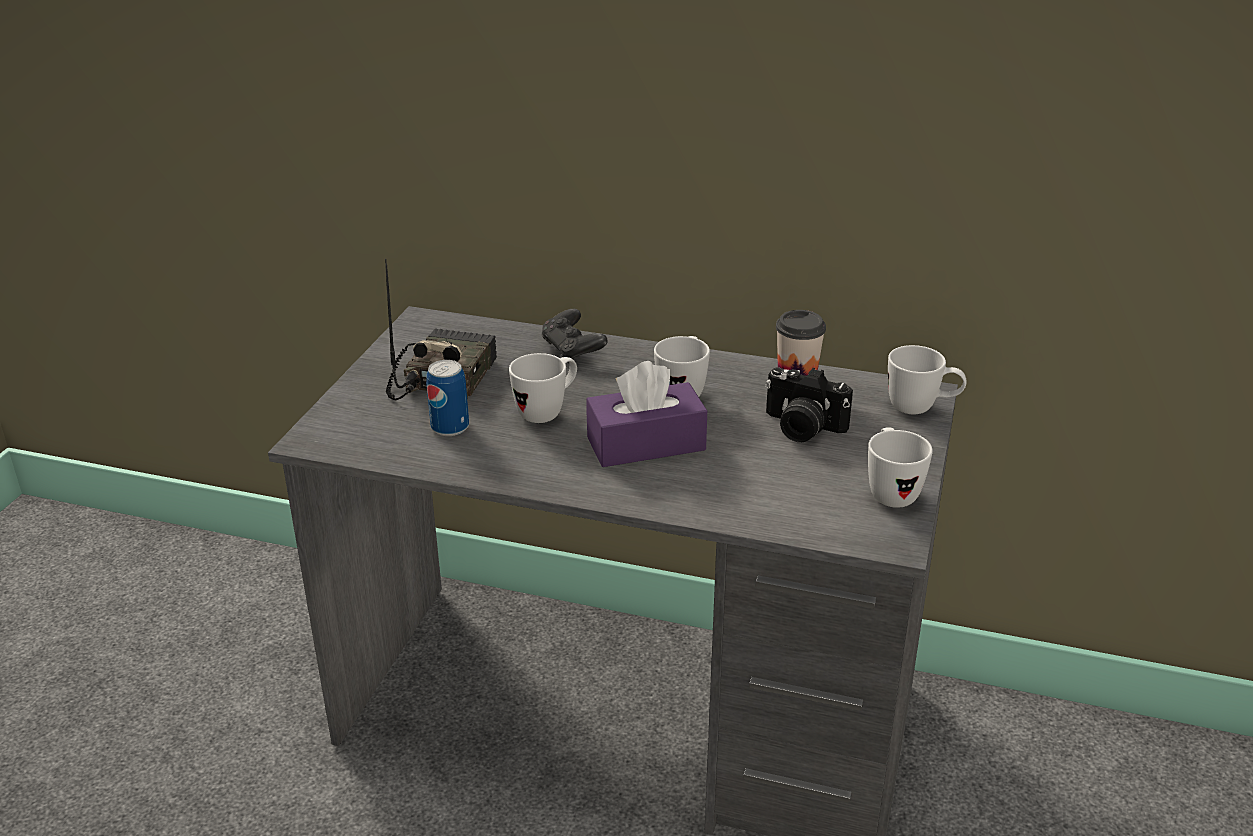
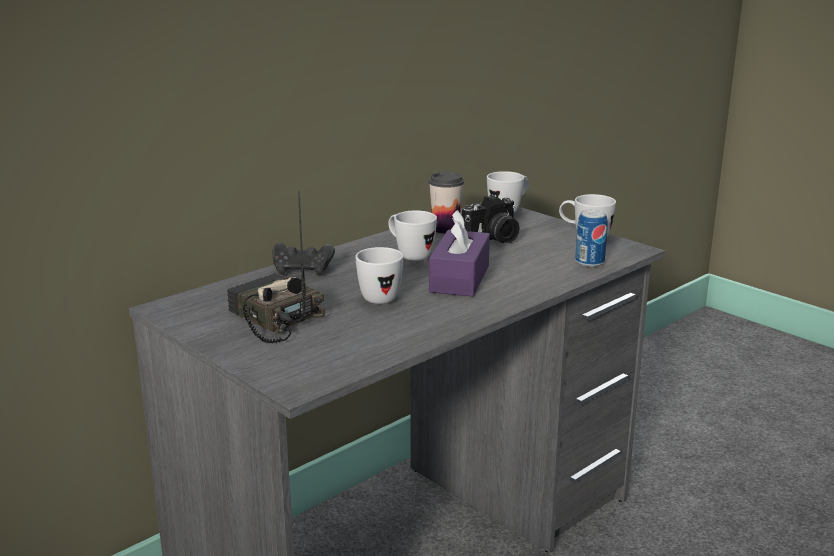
camera: 60 degrees left, 10 degrees down
can [426,360,469,436] -> can moved to [575,209,608,267]

